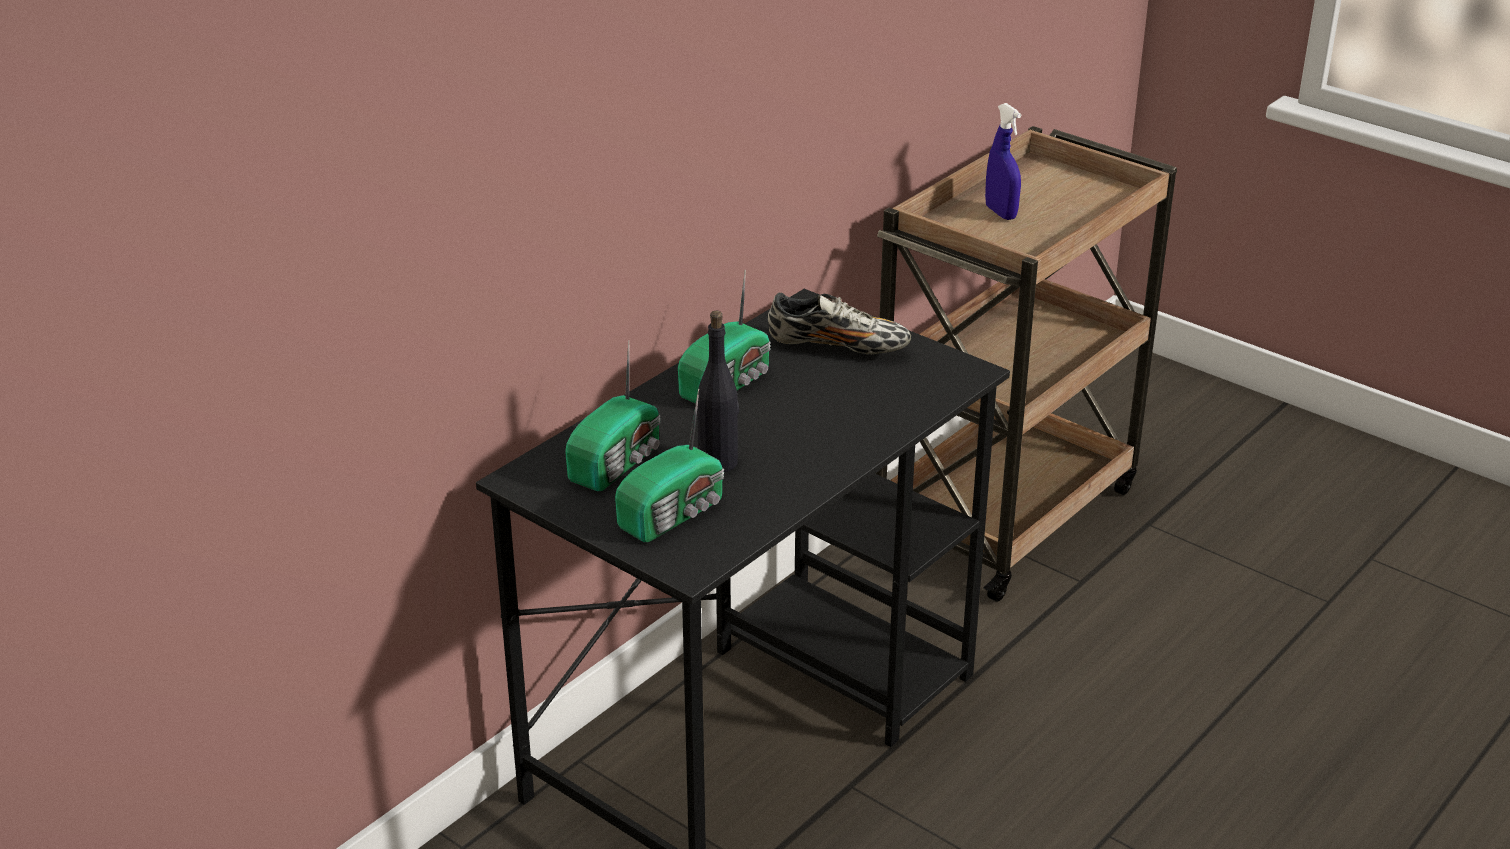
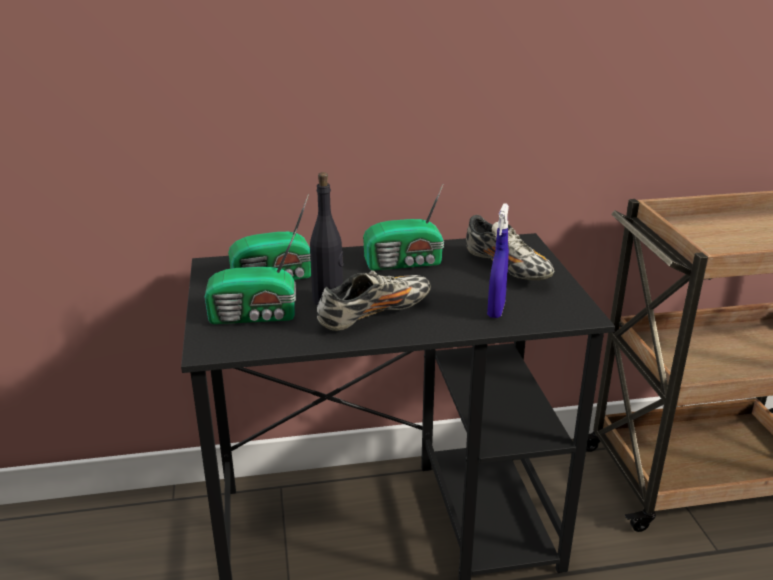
camera: 40 degrees right, 5 degrees down
blue spray bottle [985,103,1021,220] -> blue spray bottle moved to [487,203,509,318]
none -> shoe [317,270,431,331]

